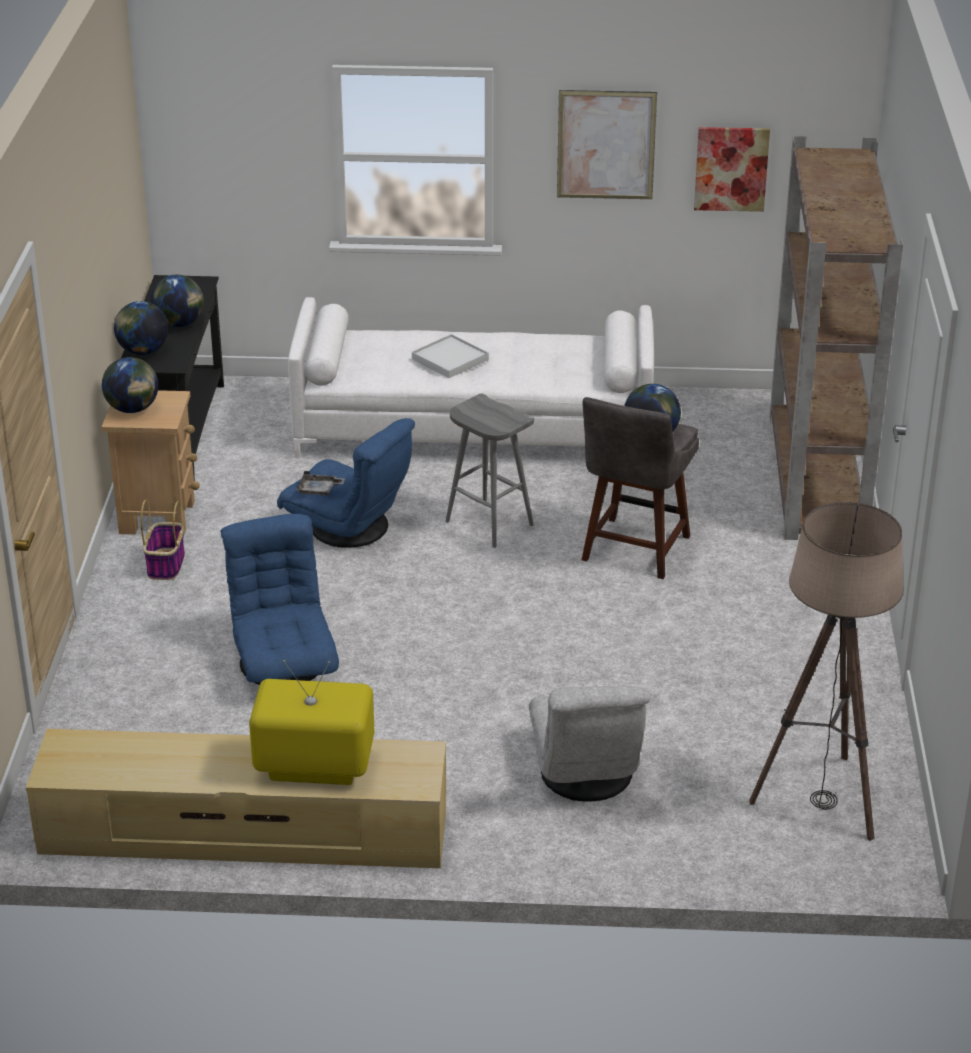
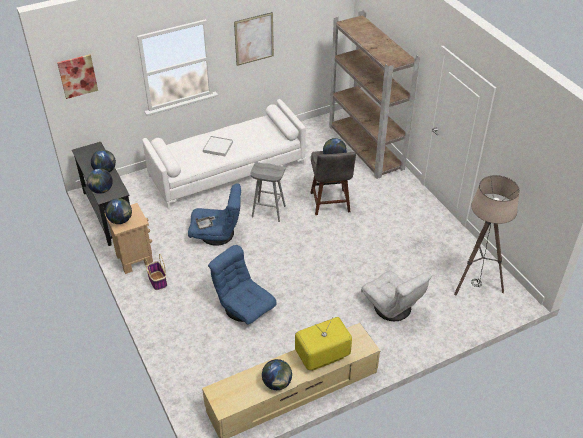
camera: 30 degrees left, 10 degrees up
picture [694,127,770,212] -> picture moved to [57,54,98,99]
none -> globe [262,359,292,390]

